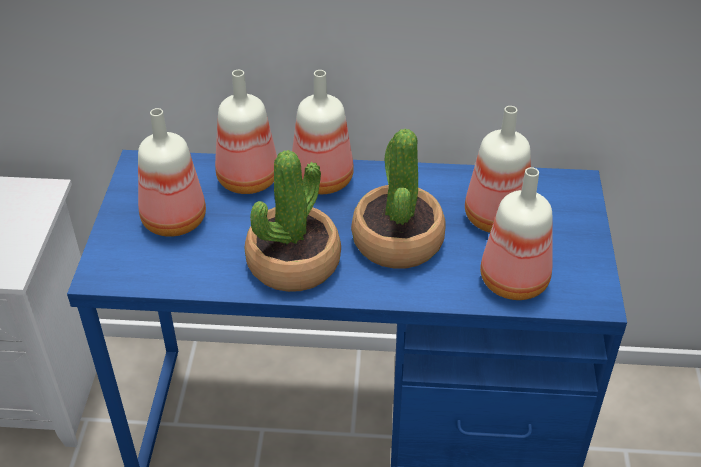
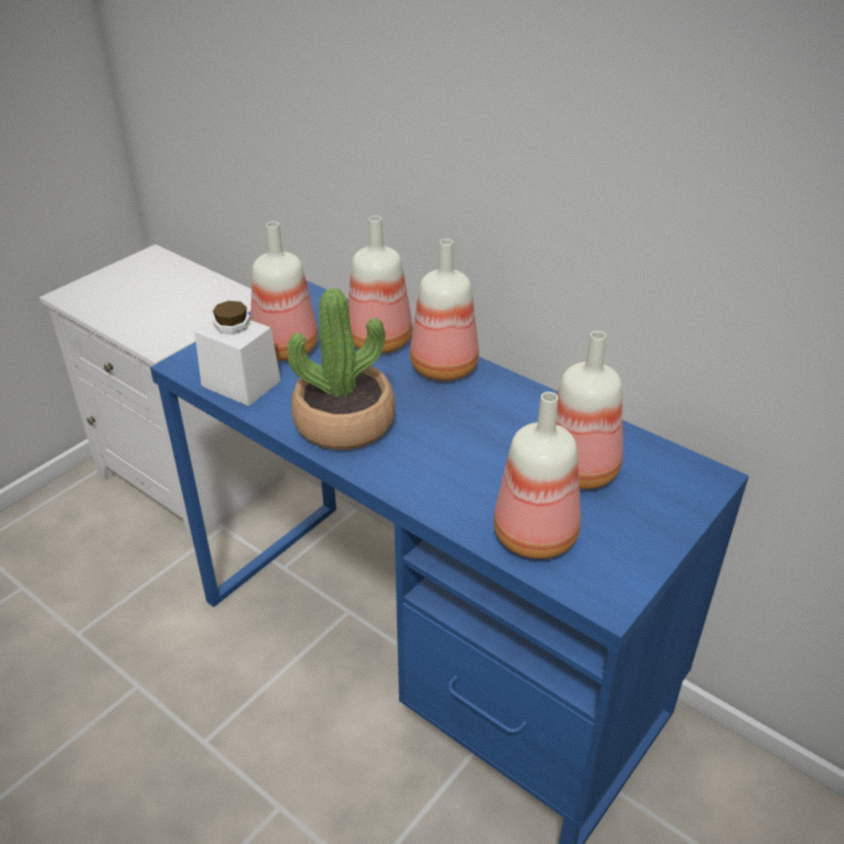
camera: 35 degrees right, 5 degrees down
potted plant [351,129,446,269] -> none
none -> white jar [195,301,281,406]

